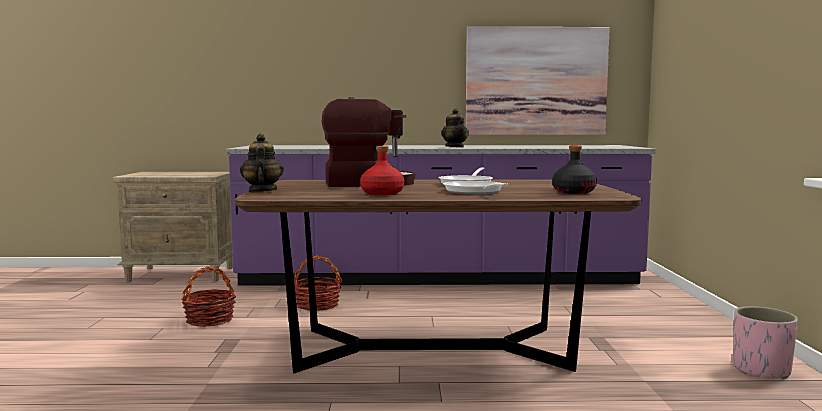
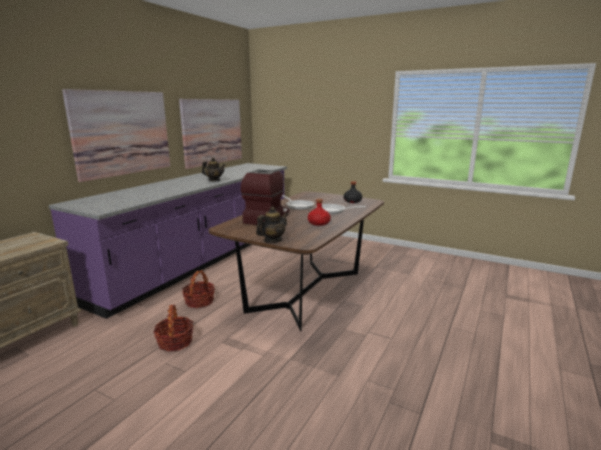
camera: 60 degrees left, 10 degrees up
teapot [240,134,284,192] -> teapot turned 120 degrees clockwise [256,206,288,243]
pink planter [733,306,798,379] -> none
none -> picture [62,89,170,182]

